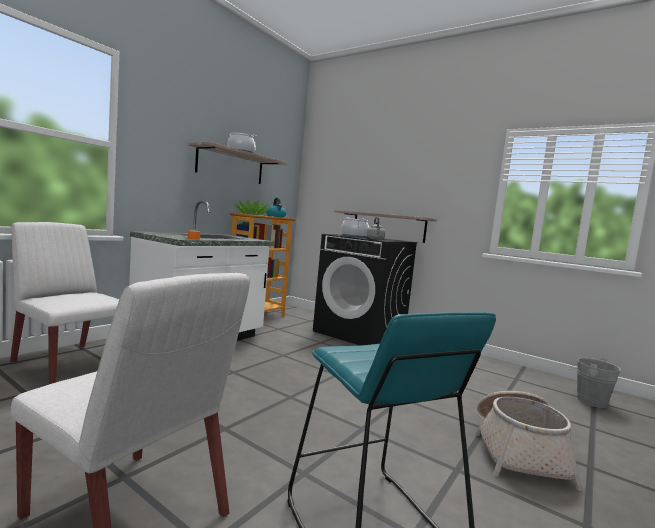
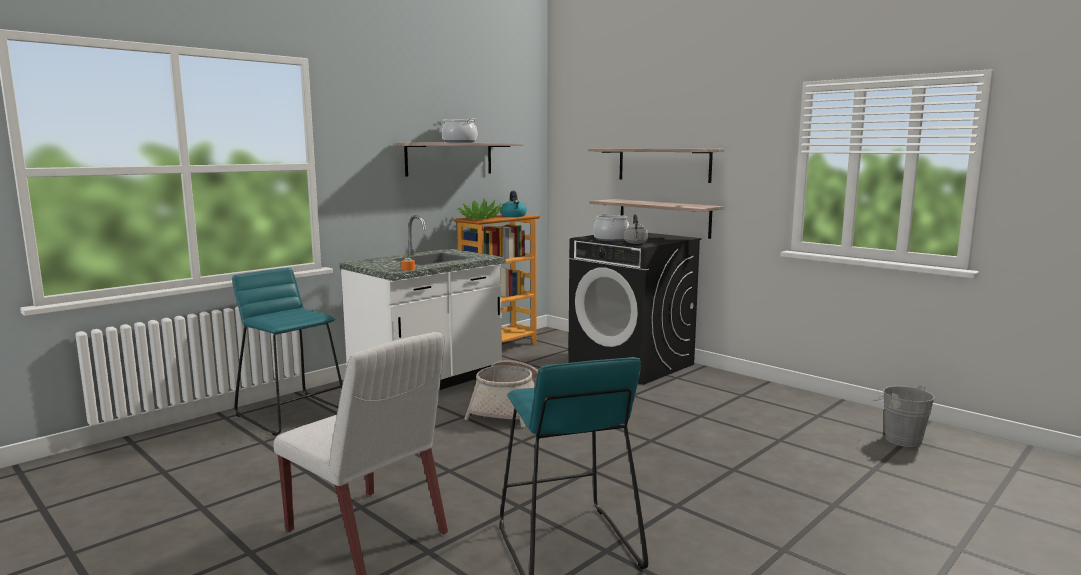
camera: 10 degrees right, 5 degrees up
white chair [10,222,119,384] -> turquoise stool [232,268,342,436]
basket [475,391,583,491] -> basket moved to [464,360,538,427]
none -> shelf [588,149,724,183]

